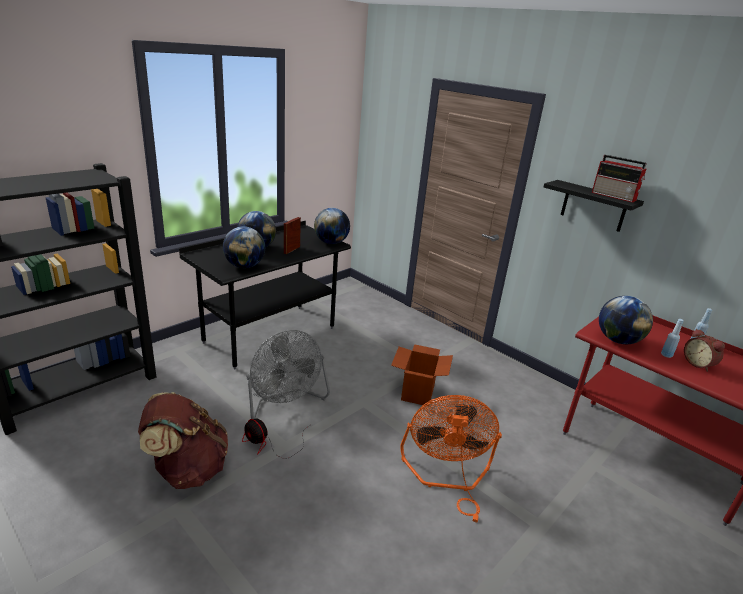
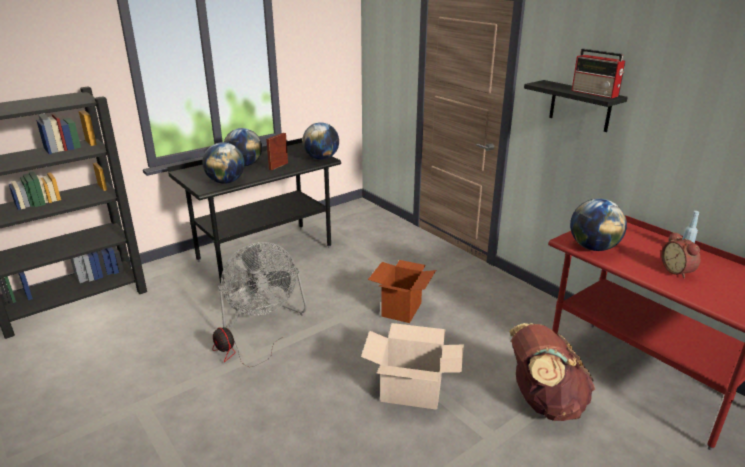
camera: 10 degrees right, 0 degrees up
brown backpack [138,392,228,489] -> brown backpack moved to [509,323,595,421]
orange fan [400,395,502,522] -> cardboard box [361,323,464,410]
blue bottle [661,319,684,358] -> none

